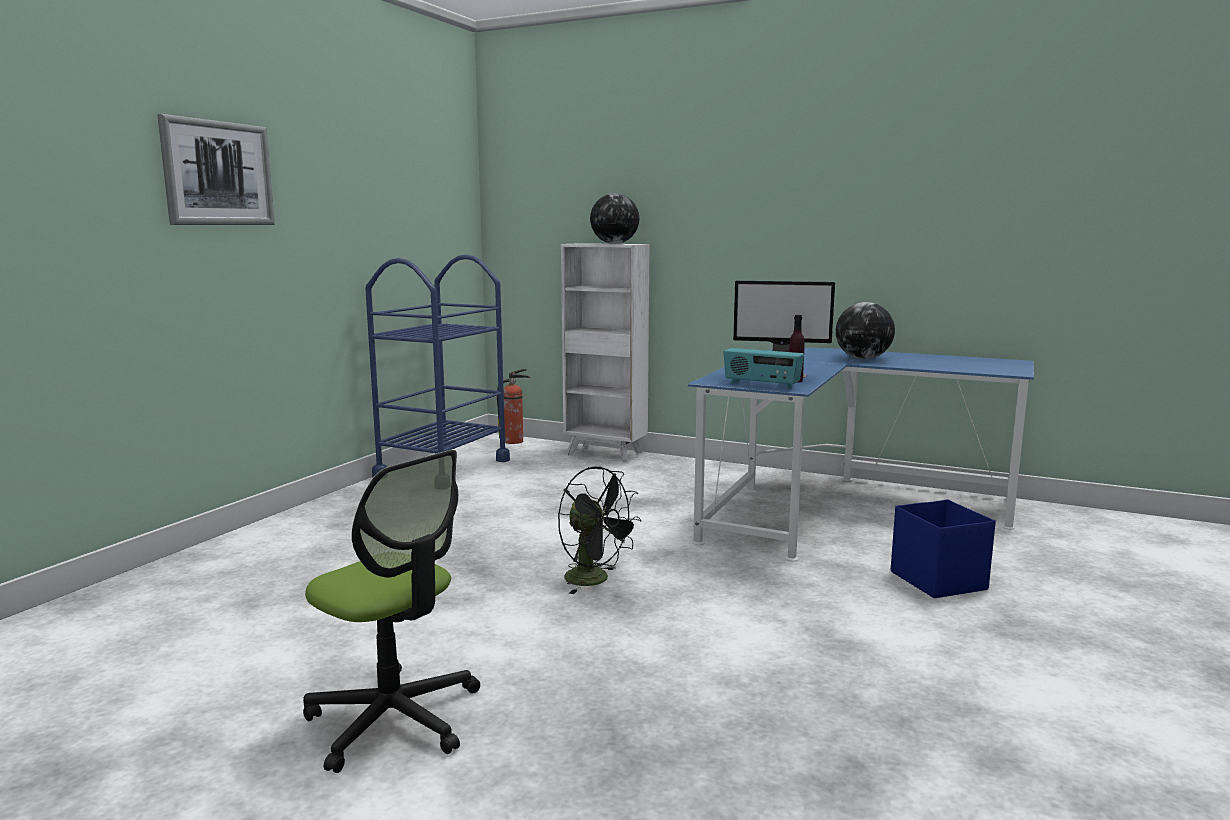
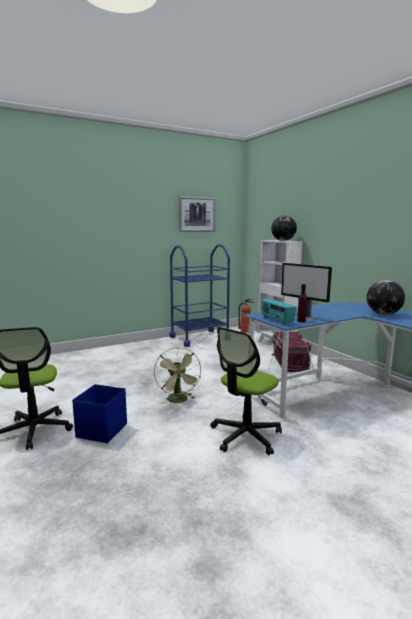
camera: 35 degrees right, 0 degrees up
picture [157,114,275,225] -> picture moved to [179,196,216,232]
black fan [558,467,641,594] -> green fan [154,347,201,404]
blue storage box [891,499,996,598] -> blue storage box moved to [72,384,127,443]
none -> office chair [210,327,282,455]
none -> red storage box [272,332,312,372]

